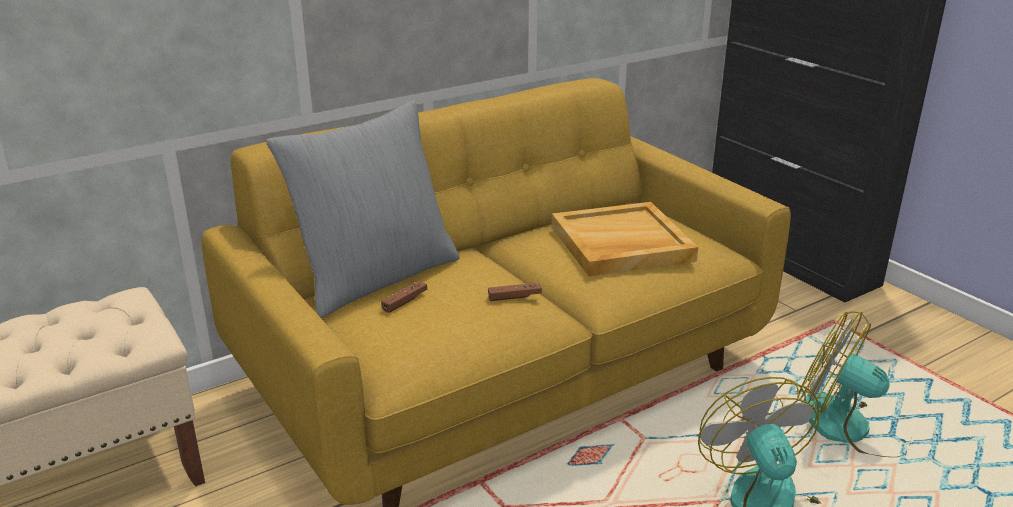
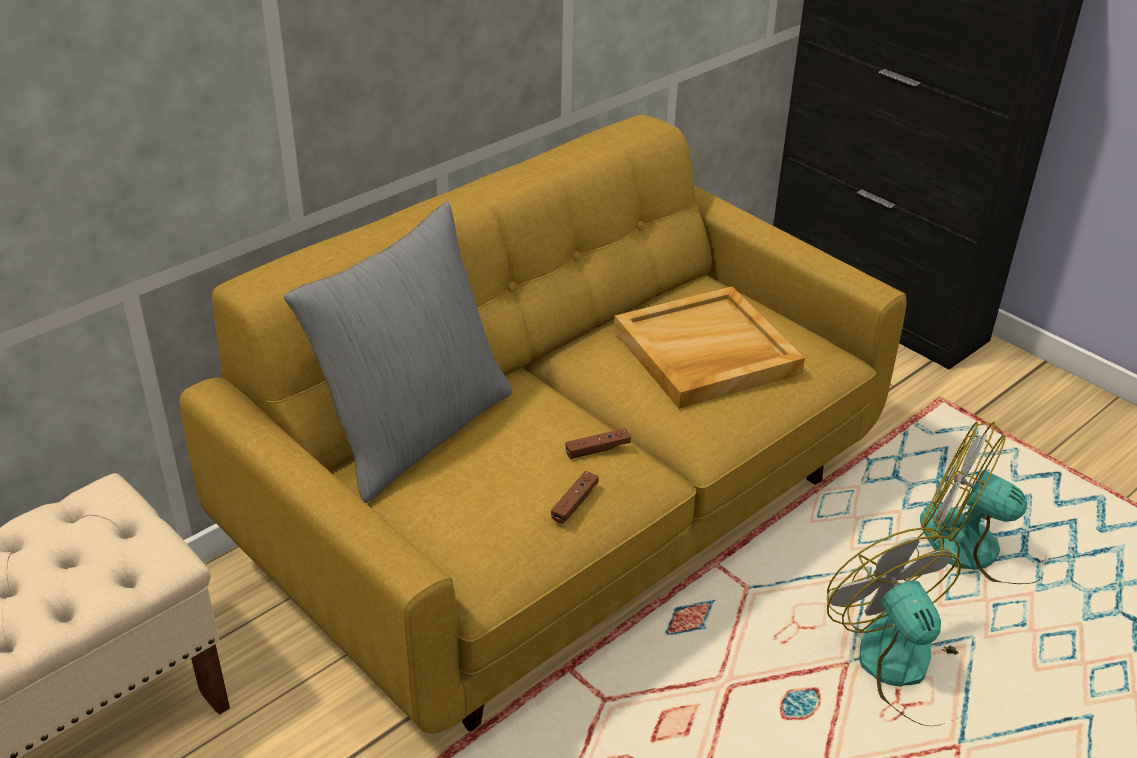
camera: 10 degrees left, 10 degrees up
brown game controller [381,281,427,313] -> brown game controller moved to [551,471,599,524]

